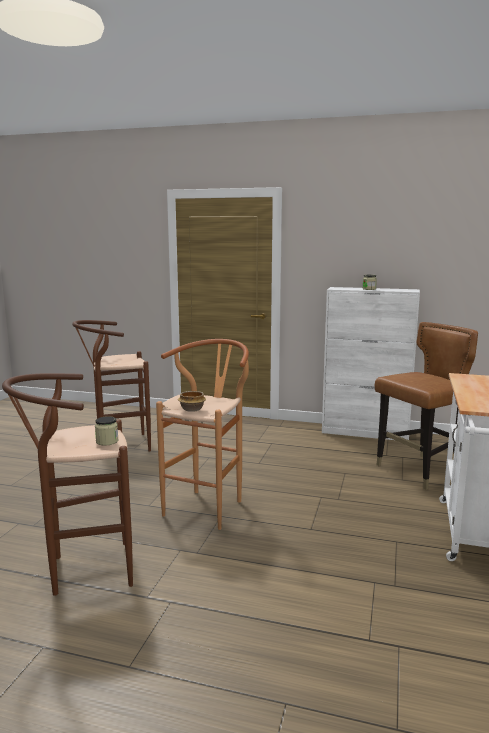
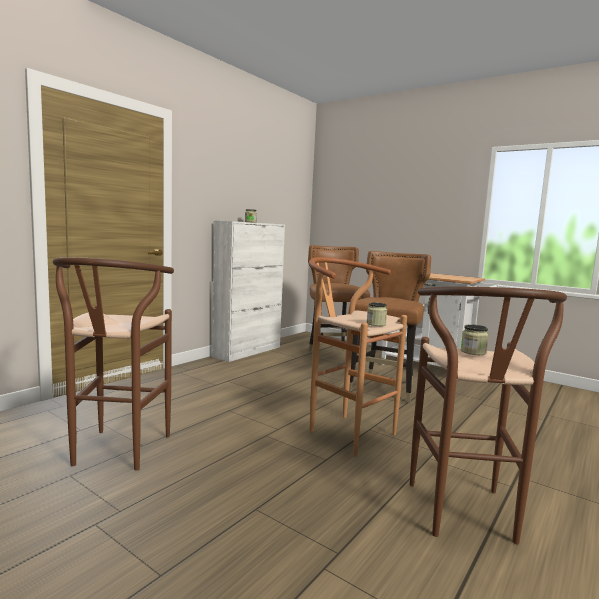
camera: 70 degrees left, 5 degrees down
bowl [178,391,206,412] -> jar [367,302,387,326]
none -> brown chair [349,251,431,403]

